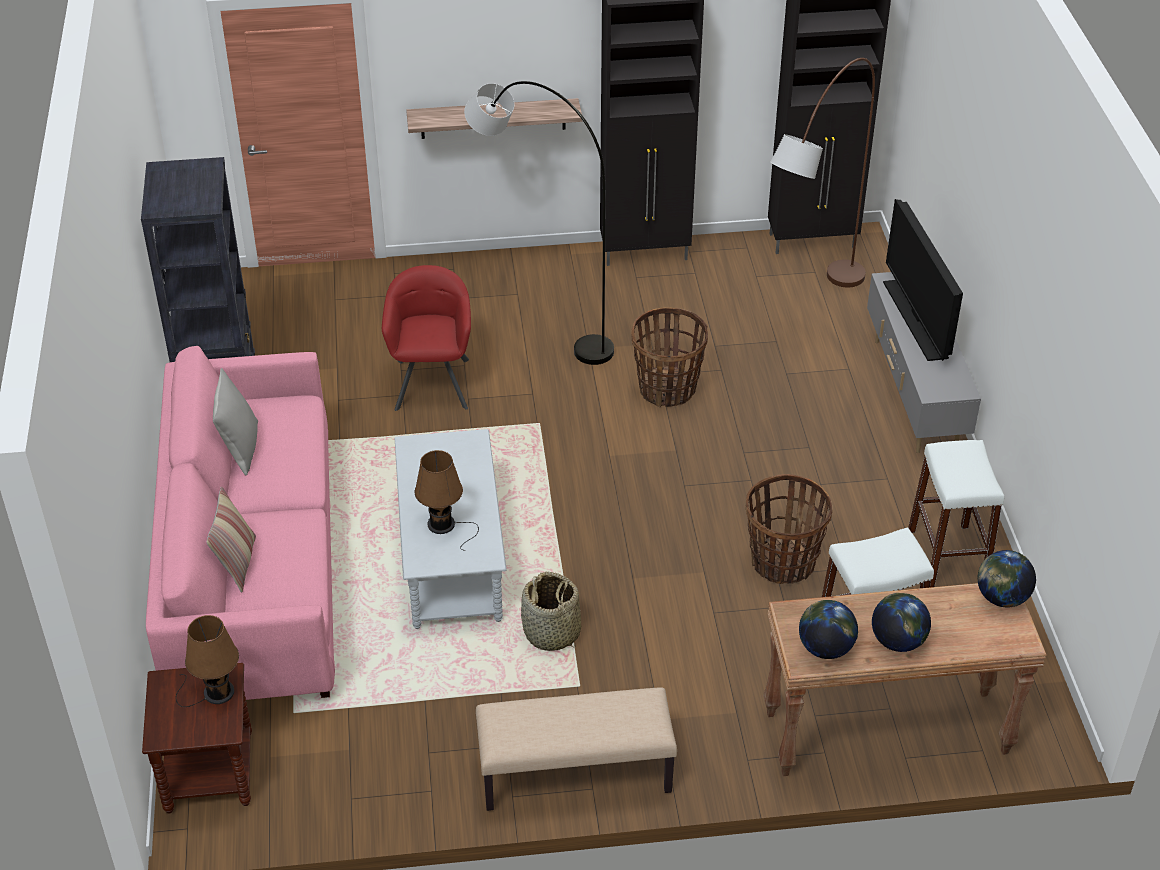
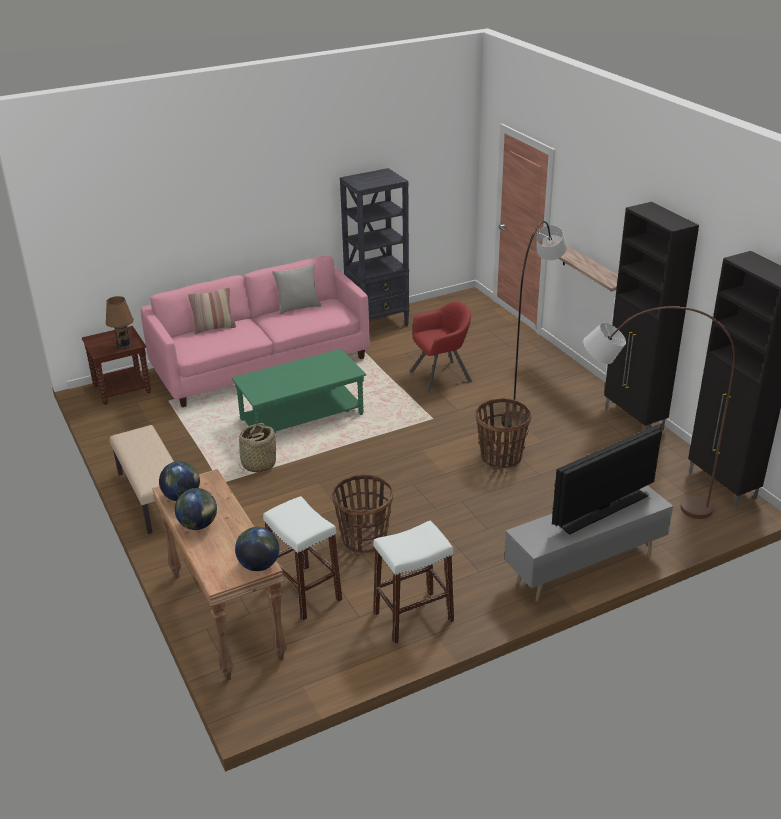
camera: 70 degrees right, 10 degrees down
grey coffee table [395,429,507,629] -> green coffee table [232,349,366,433]
brown table lamp [415,450,479,551] -> none

